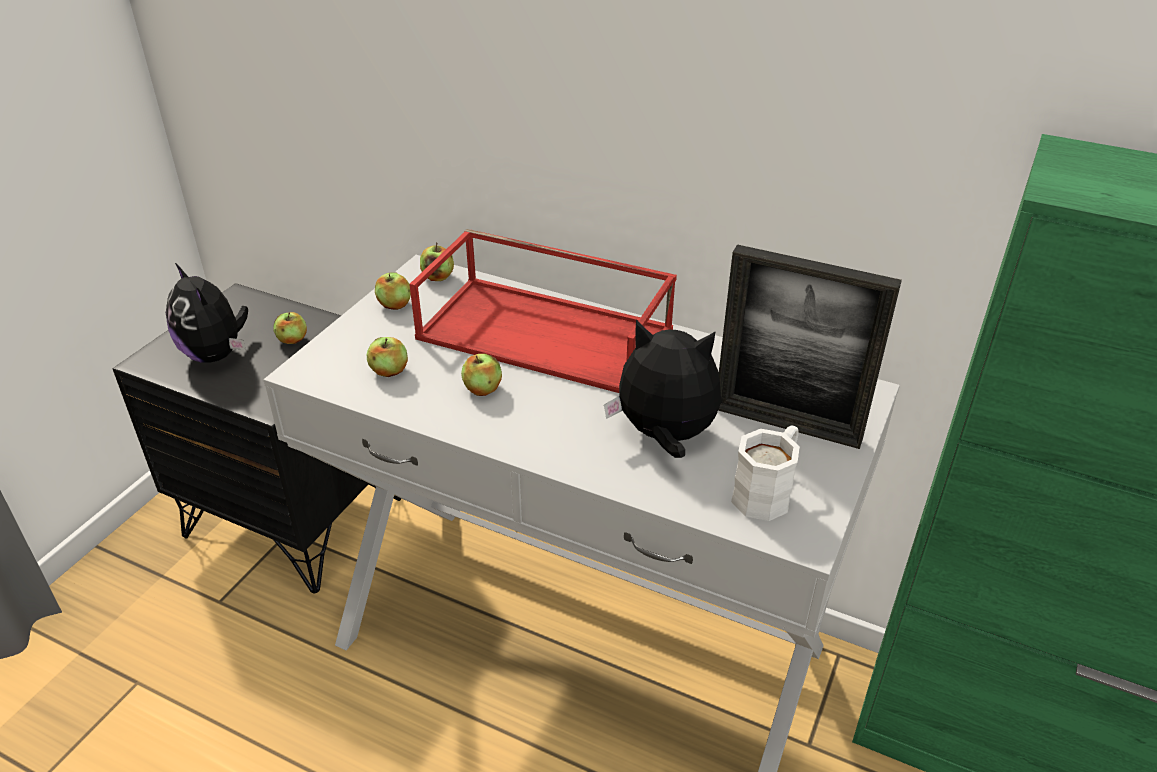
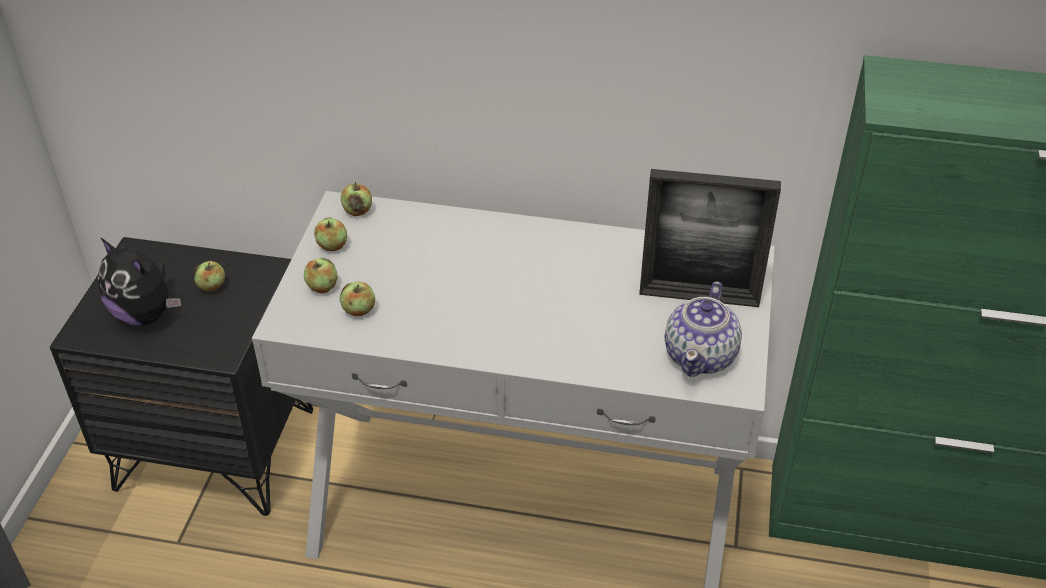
camera: 15 degrees left, 5 degrees up
red tray [409,229,677,393] -> none
apple [461,354,502,396] -> apple moved to [304,258,338,294]
plush toy [604,319,721,458] -> none
white mug [731,425,800,521] -> teapot [665,281,742,377]

